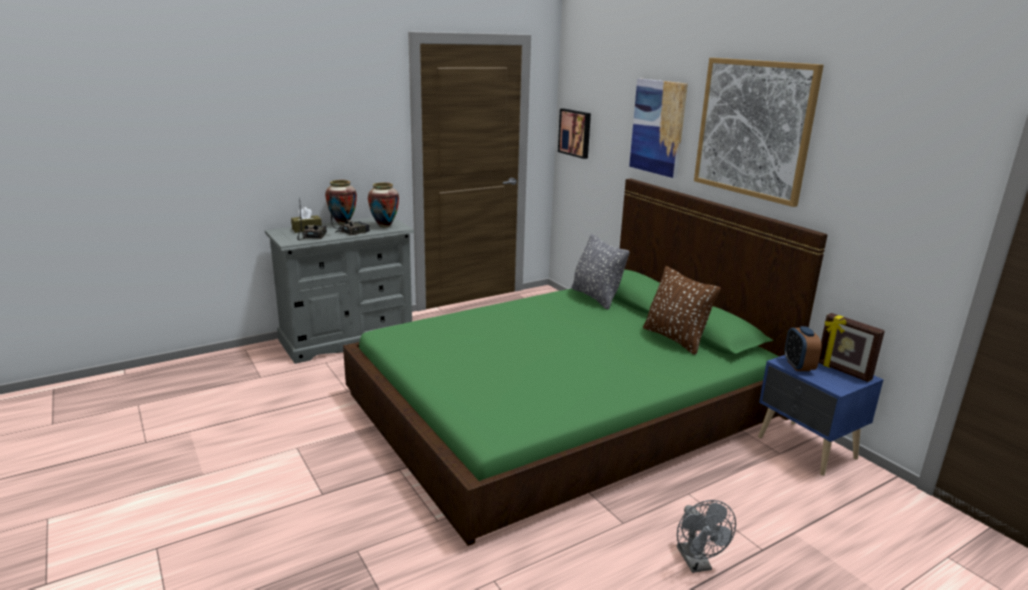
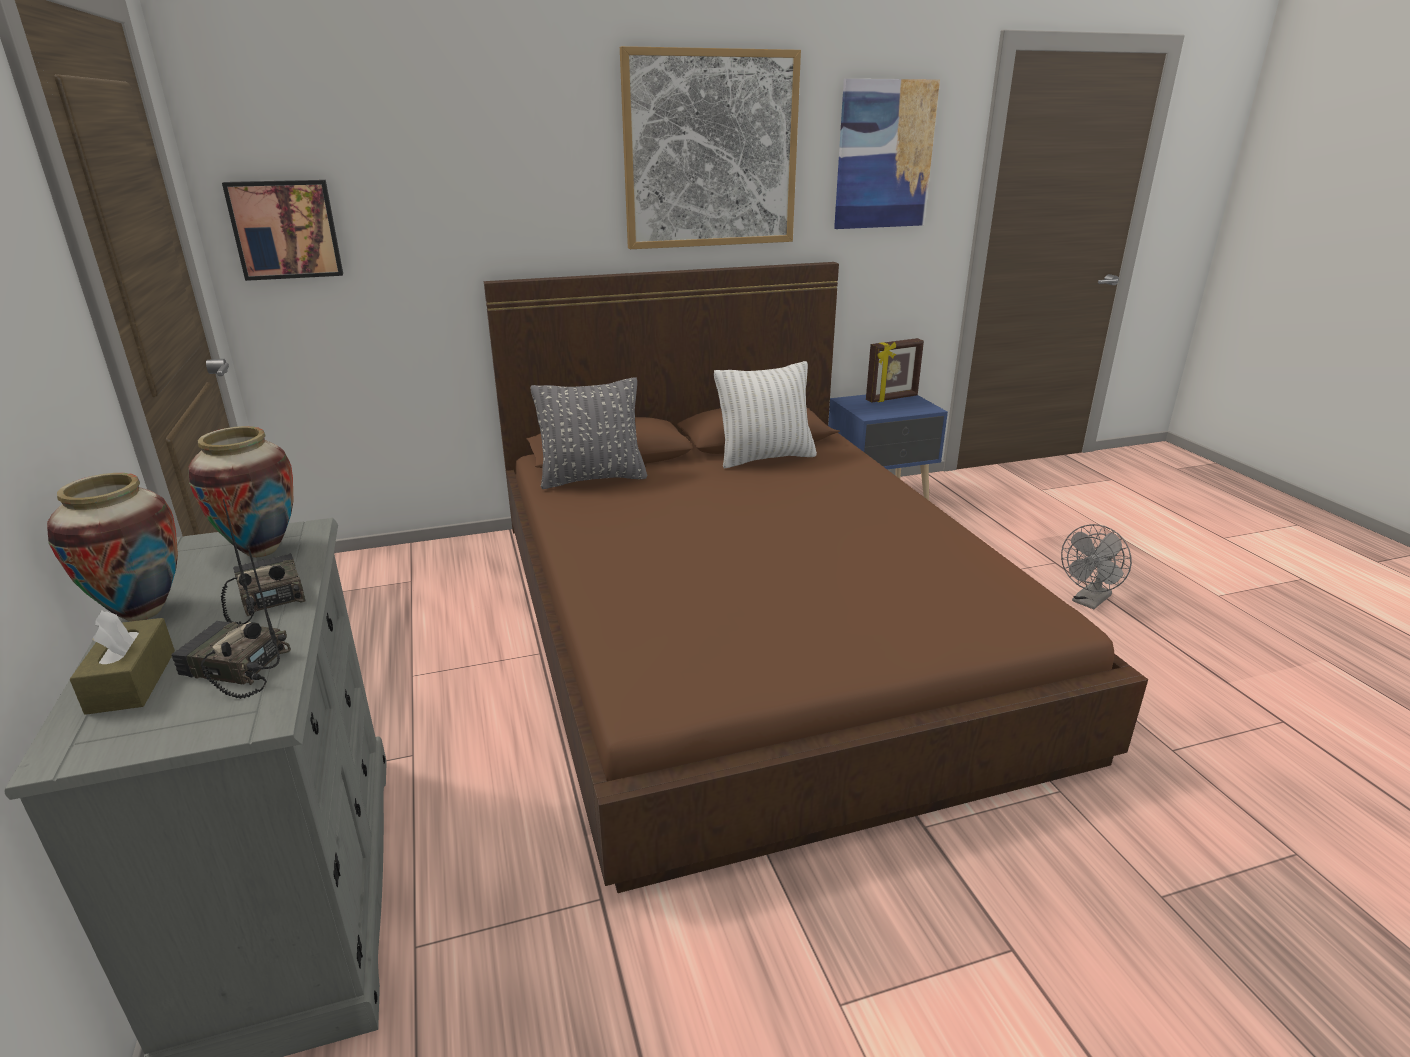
camera: 75 degrees left, 5 degrees up
green bed [343,179,828,546] -> brown bed [484,262,1148,893]
picture [629,78,688,178] -> picture moved to [834,79,940,229]
brown pillow [643,266,721,355] -> white pillow [714,361,817,468]
grey fan [677,500,736,573] -> grey fan turned 135 degrees clockwise [1061,524,1132,609]
alarm clock [785,326,822,371] -> none

